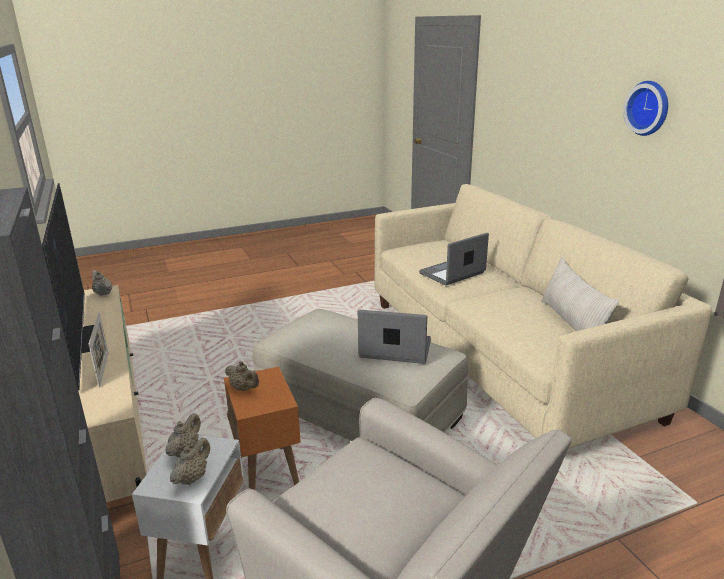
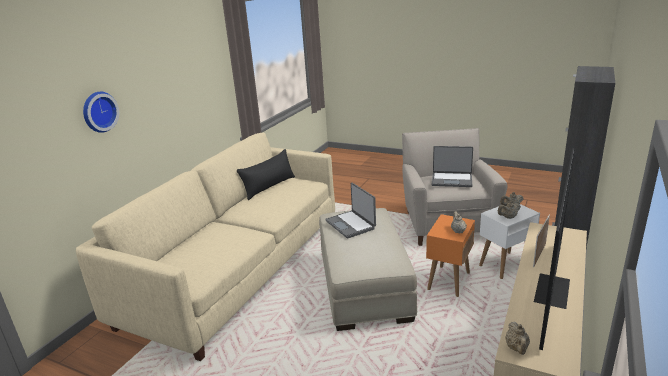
camera: 130 degrees left, 0 degrees up
laptop [419,233,489,285] -> laptop moved to [432,146,473,187]
beige pillow [541,257,620,331] -> black pillow [237,149,295,200]
wall clock [623,81,668,136] -> wall clock moved to [83,92,119,133]

